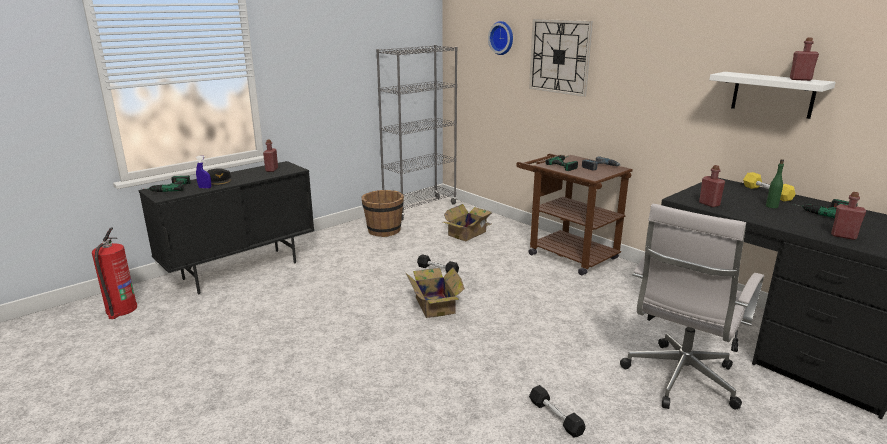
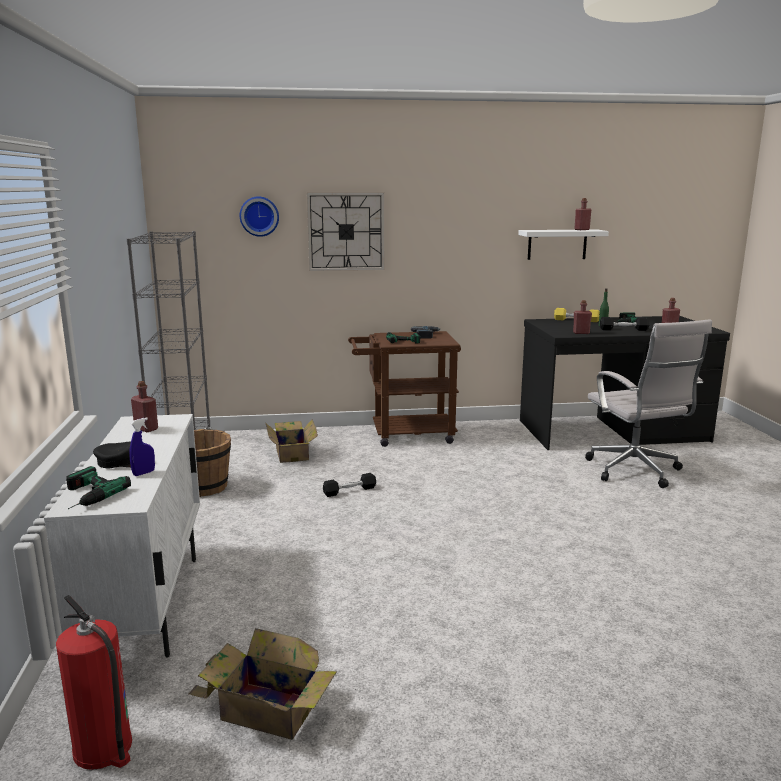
camera: 55 degrees left, 5 degrees down
black cabinet [139,161,314,294] -> white cabinet [44,414,200,658]
cardboard box [406,267,465,318] -> cardboard box moved to [188,628,337,740]
black dumbbell [529,385,586,438] -> black dumbbell moved to [600,317,649,331]

